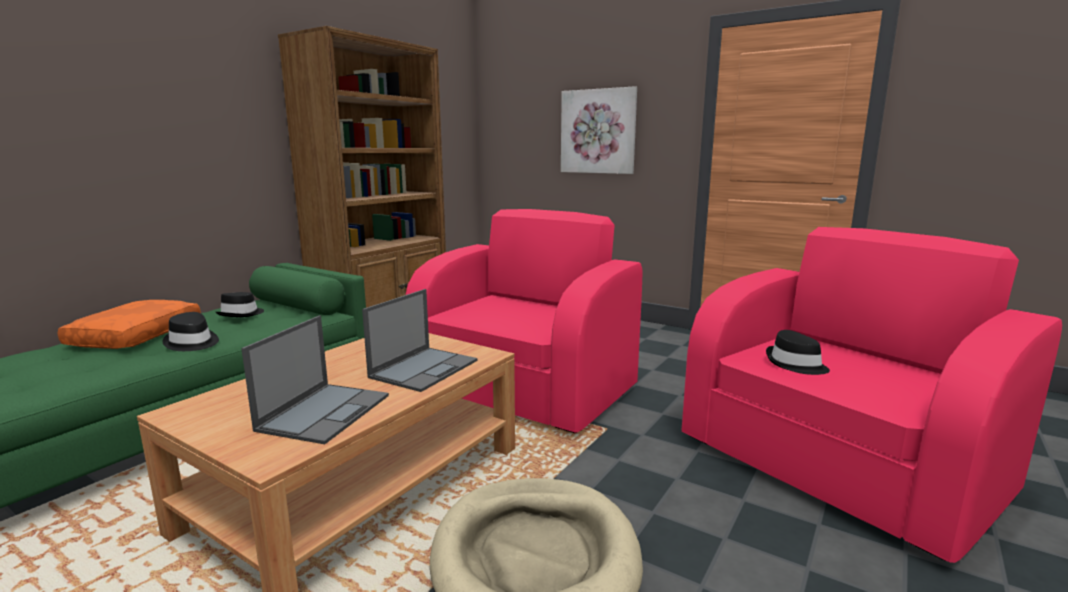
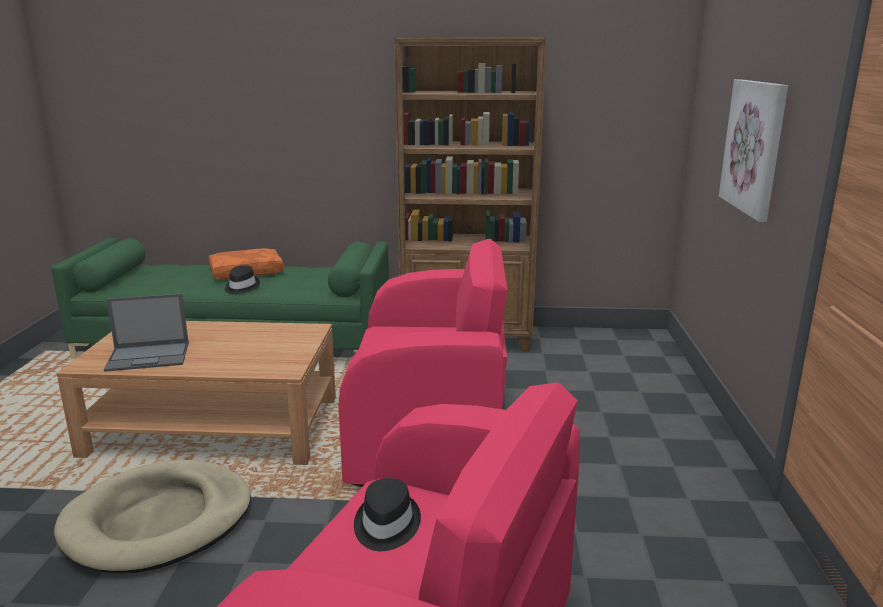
camera: 60 degrees right, 5 degrees up
black hat [216,292,264,317] -> none
laptop [362,289,477,392] -> none

